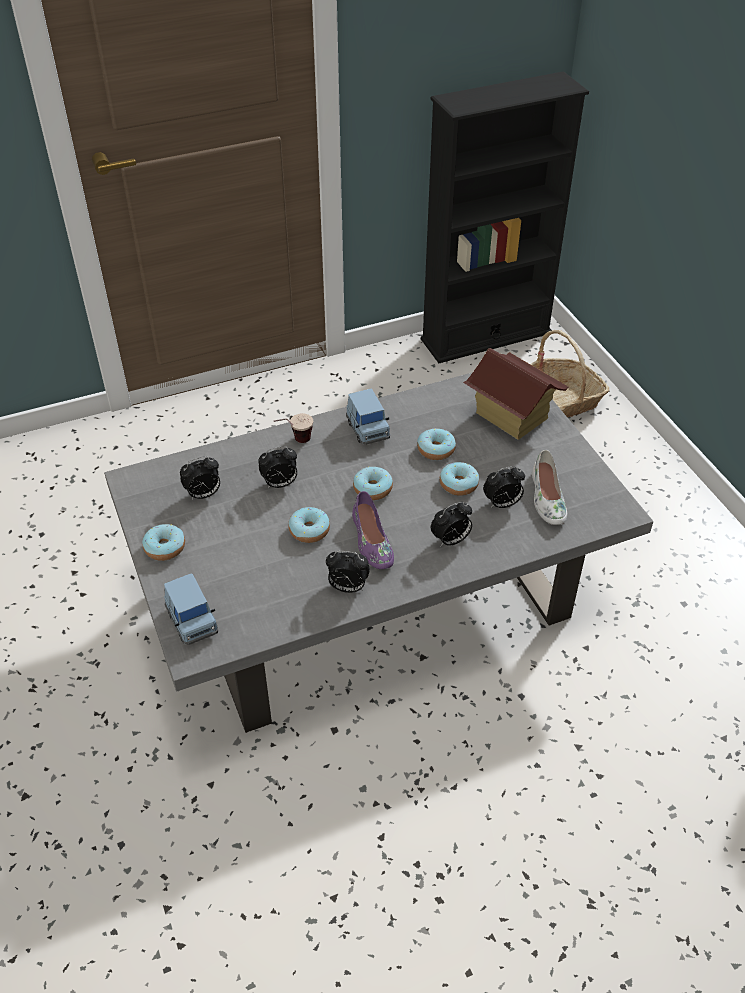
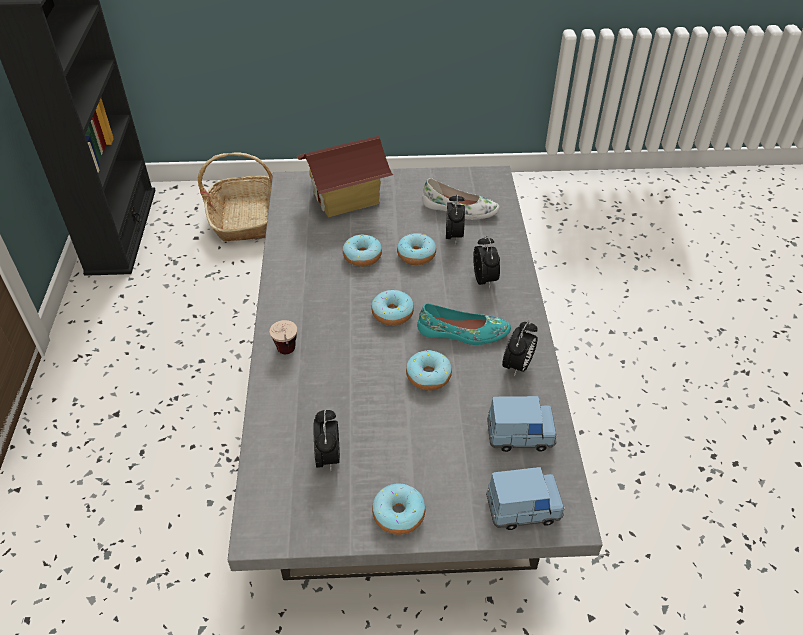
camera: 70 degrees left, 0 degrees up
alarm clock [258,446,297,488] -> none
blue toy car [346,389,390,445] -> blue toy car moved to [487,396,557,452]
purple shoe [352,491,394,569] -> turquoise shoe [417,303,511,345]

